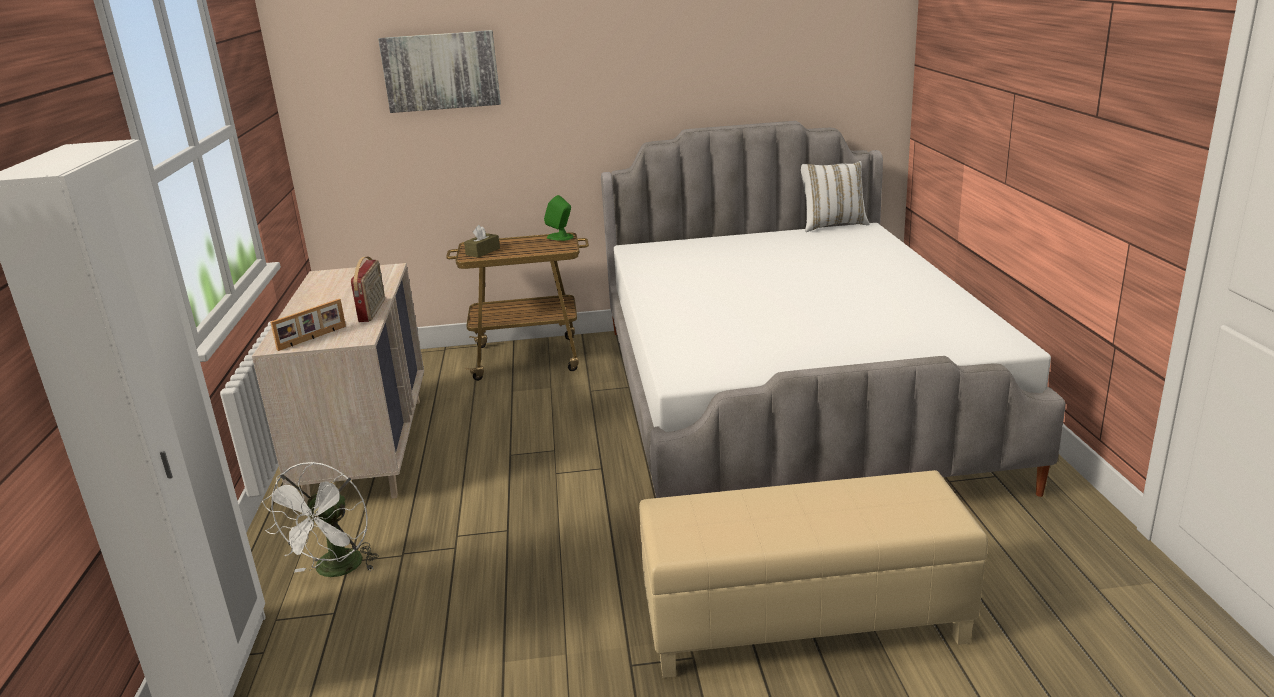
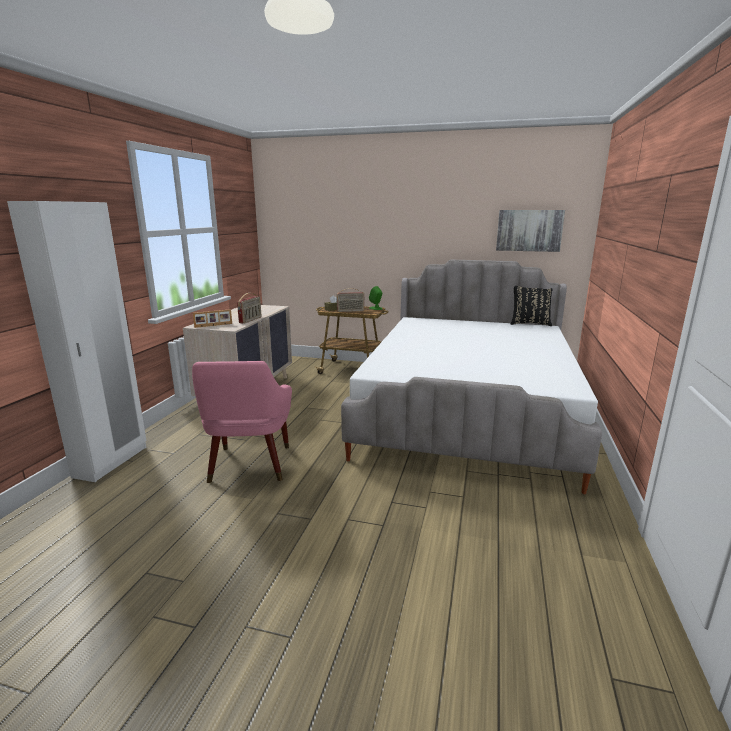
camera: 20 degrees right, 5 degrees down
white fan [262,462,379,577] -> none
picture [378,30,501,113] -> picture moved to [496,210,565,252]
beige ottoman [639,470,988,678] -> none
white pillow [801,161,870,232] -> black pillow [511,286,552,326]
none -> pink armchair [192,361,292,483]
none -> radio [336,288,364,312]

